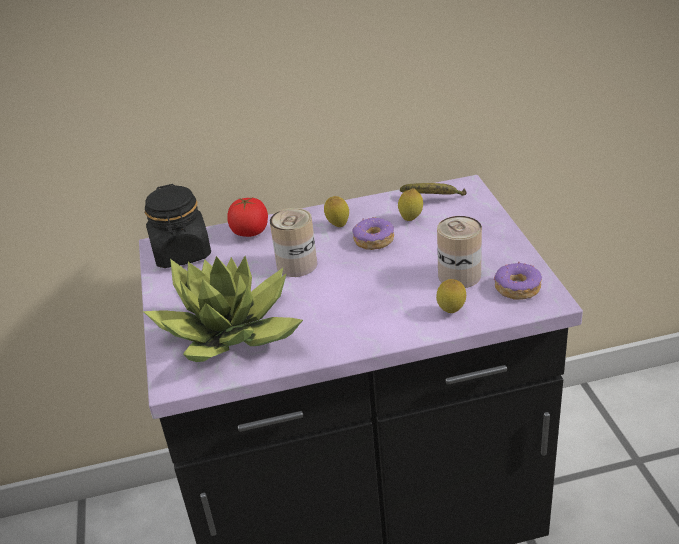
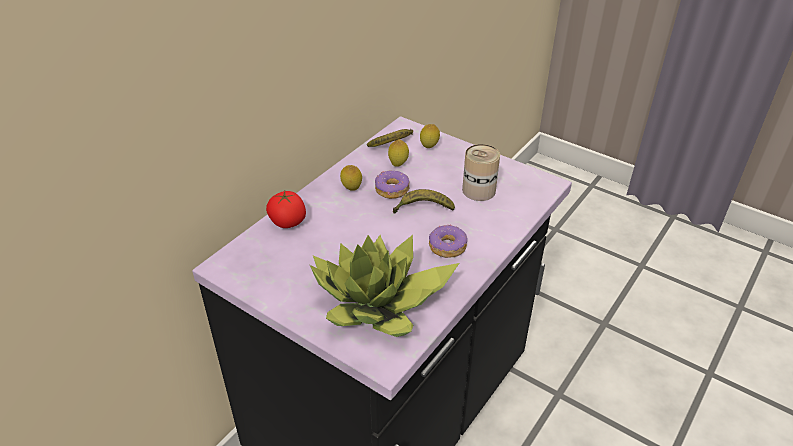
camera: 45 degrees left, 5 degrees up
black jar [145,184,211,268] -> none
can [270,208,317,277] -> none
lemon [436,279,466,313] -> lemon moved to [420,124,440,148]
donut [494,261,542,300] -> donut moved to [429,224,467,258]
none -> banana [393,189,455,214]

